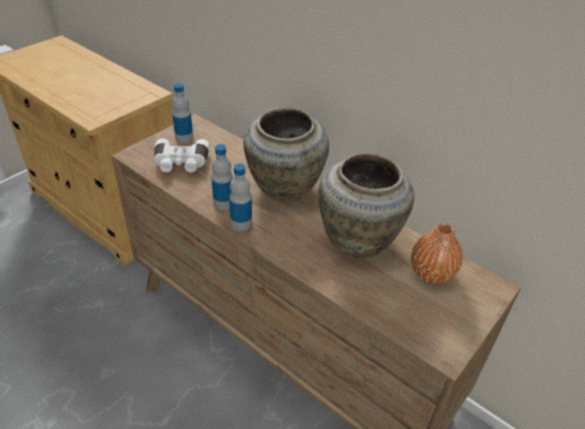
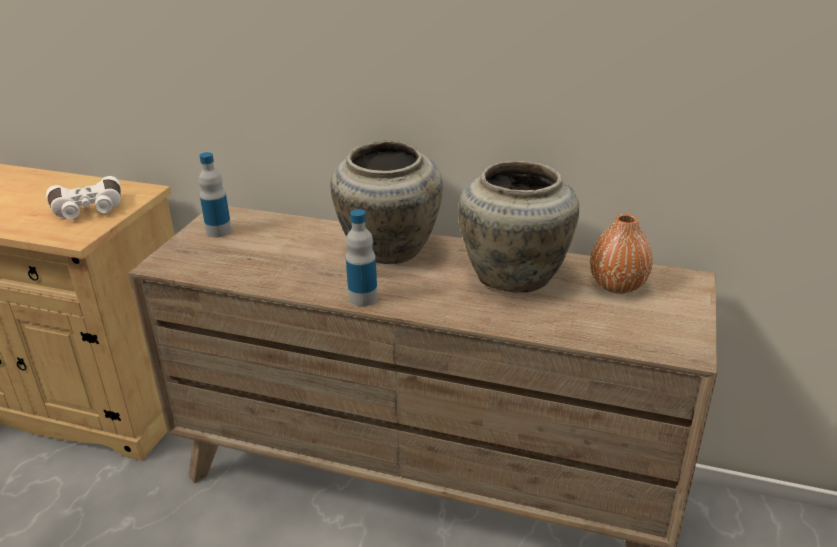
camera: 20 degrees left, 10 degrees down
white binoculars [154,138,210,173] -> white binoculars moved to [46,176,121,219]
bottle [212,144,233,210] -> none

